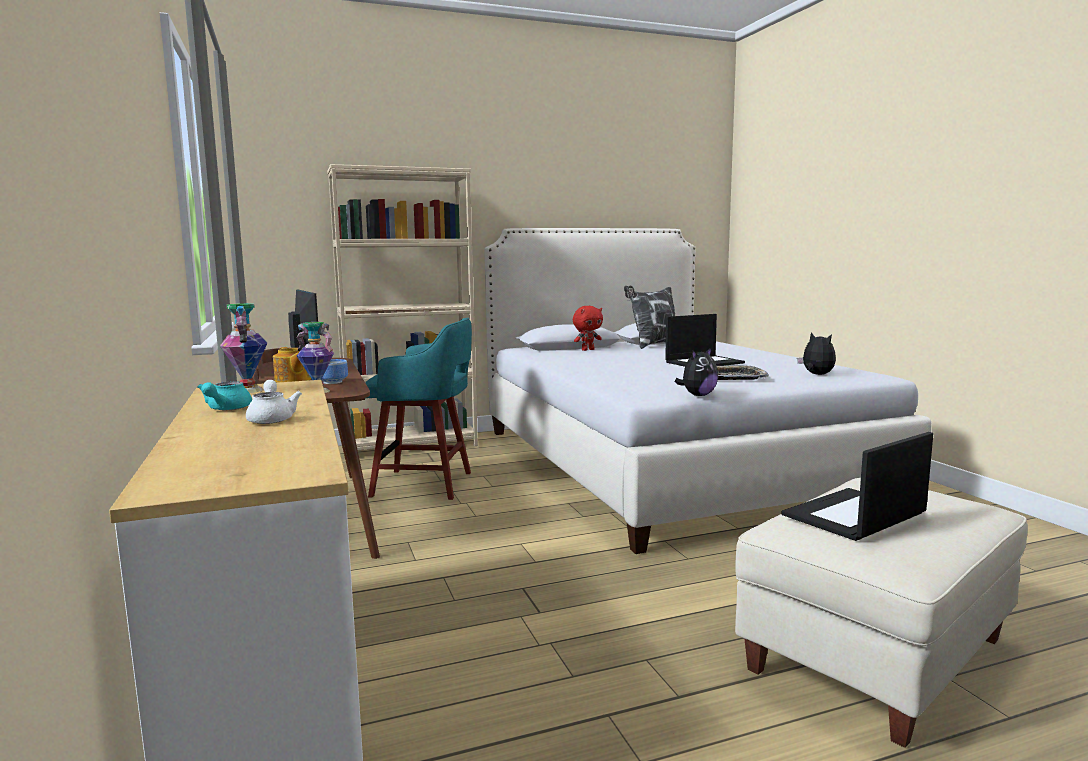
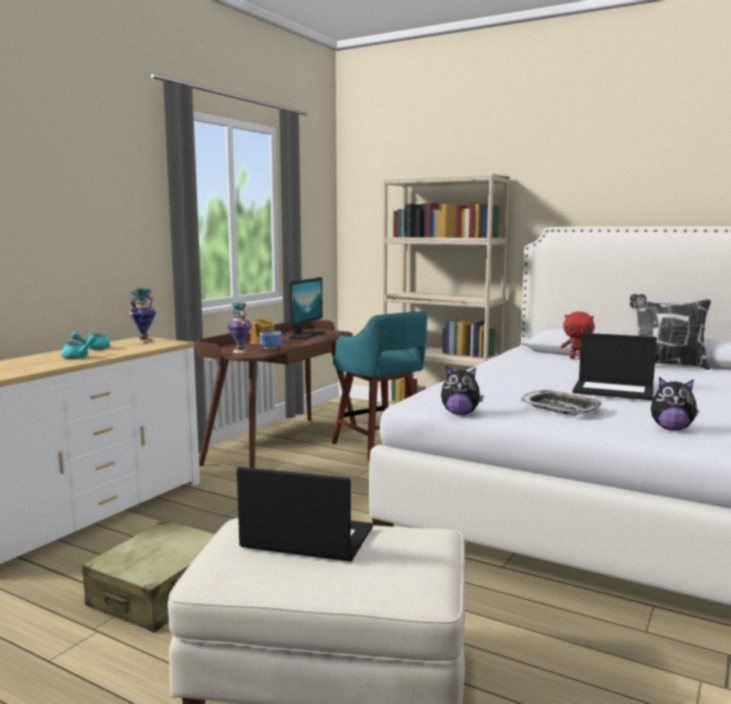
camera: 50 degrees right, 0 degrees up
white teapot [246,380,302,424] -> turquoise teapot [61,335,97,359]
plush toy [797,332,836,375] -> plush toy turned 90 degrees clockwise [651,377,699,430]
none -> beige suitcase [82,520,215,633]

